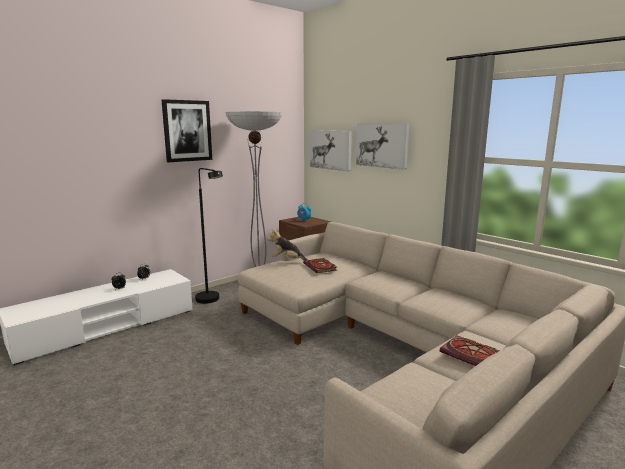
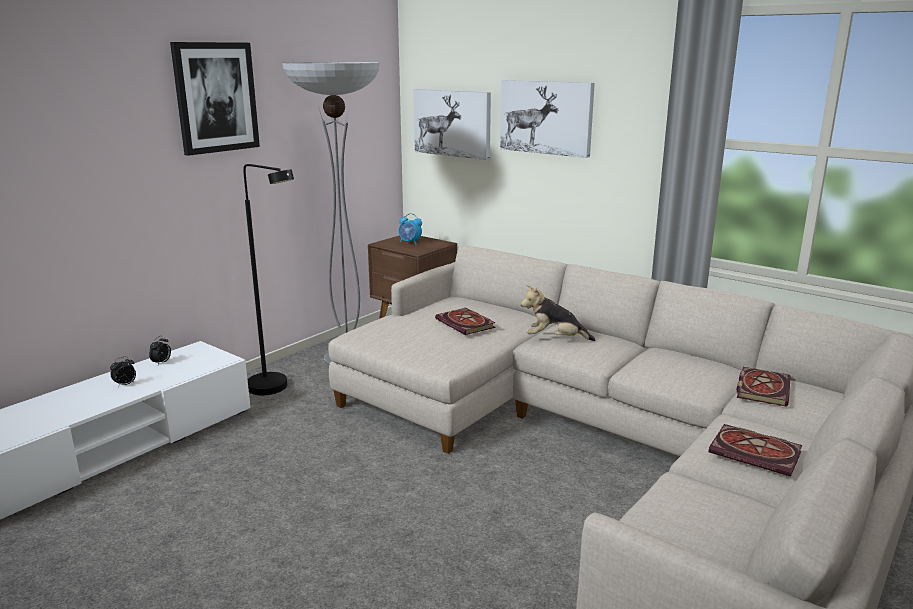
camera: 10 degrees left, 5 degrees up
plush toy [267,229,308,261] -> plush toy moved to [521,285,595,341]
none -> book [737,367,791,407]

